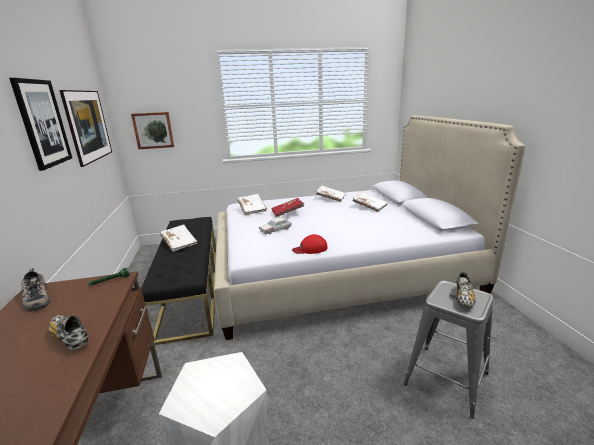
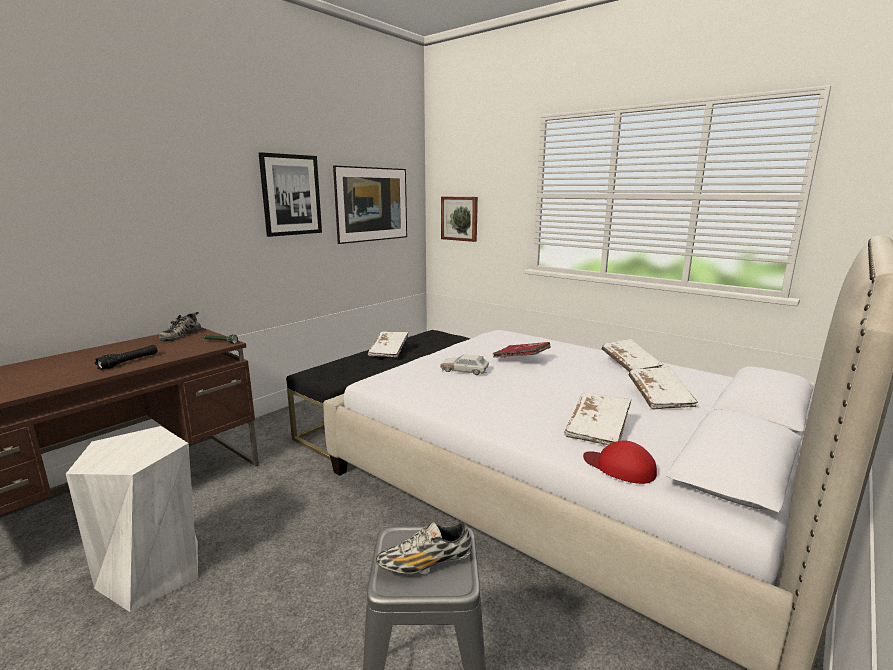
camera: 50 degrees right, 5 degrees down
shoe [48,315,89,351] -> black flashlight [95,345,157,370]
white book [238,194,267,215] -> white book moved to [564,392,631,445]
red cap [292,234,328,254] -> red cap moved to [583,441,657,484]

